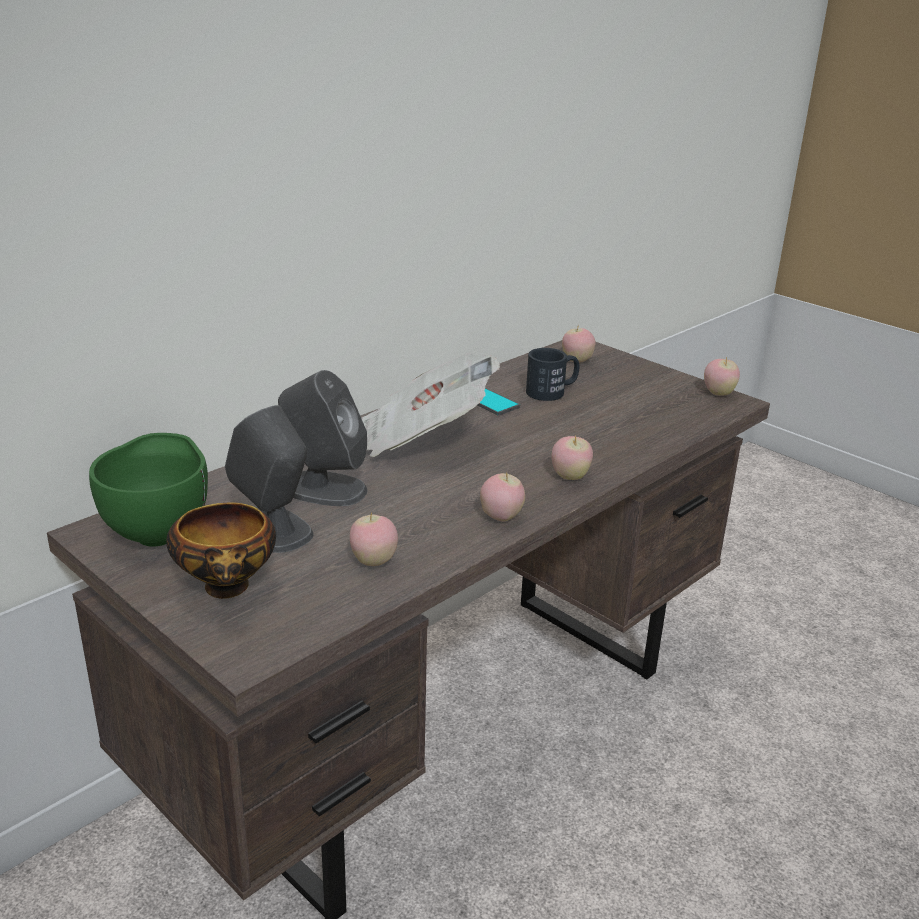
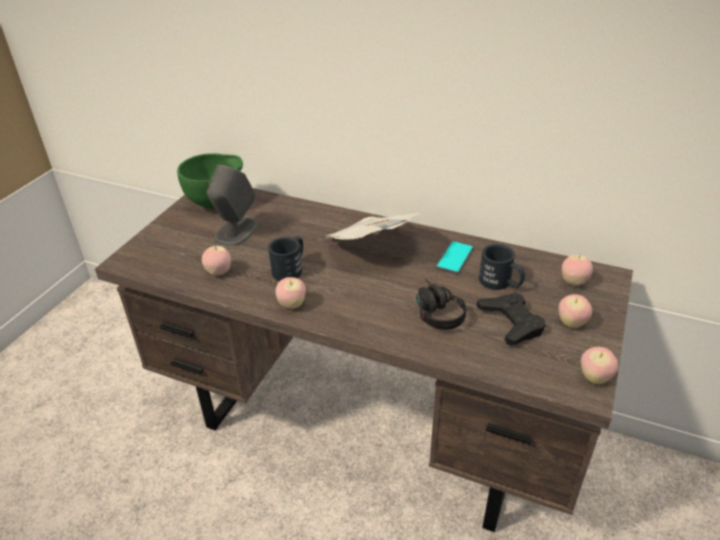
camera: 70 degrees right, 10 degrees up
bowl [166,502,276,599] -> none
grey speaker [278,370,368,506] -> none
apple [551,435,593,480] -> apple moved to [559,294,592,328]
none -> black mug [268,237,303,281]
none -> black headphones [417,279,466,330]
none -> black game controller [476,293,546,345]

